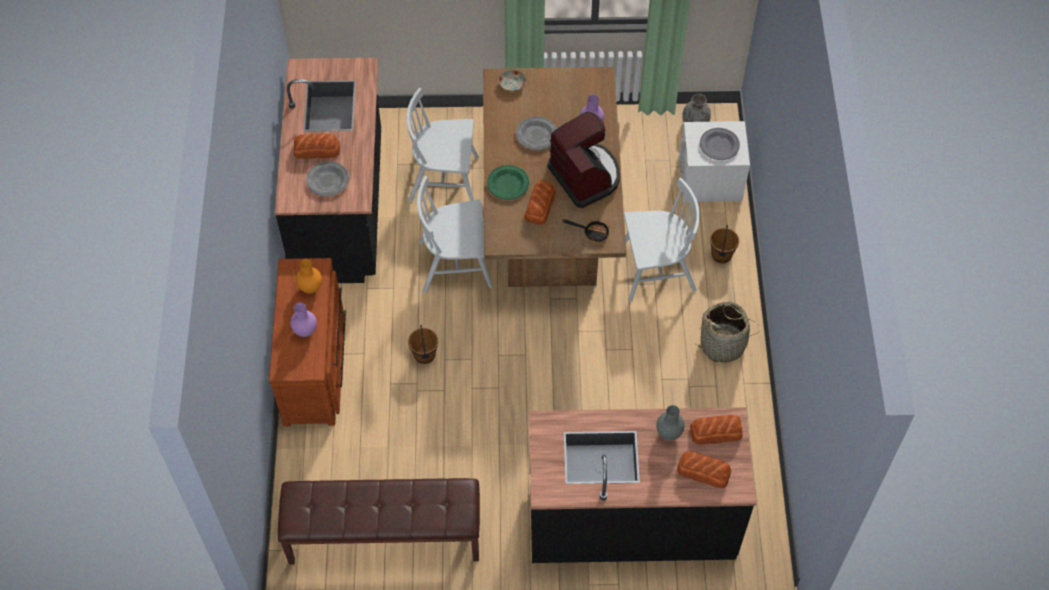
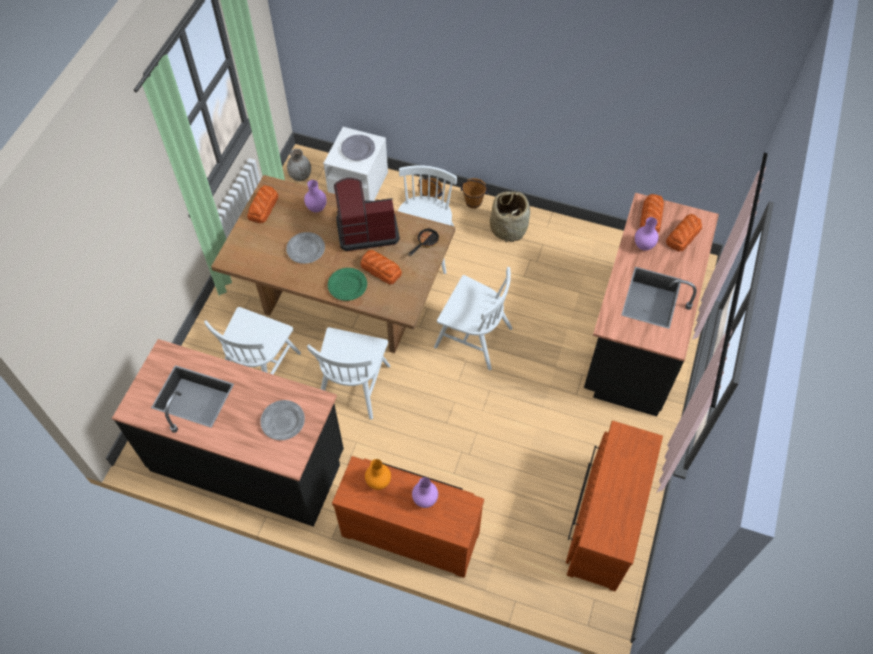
camera: 70 degrees left, 0 degrees up
brown bench [278,478,480,565] -> brown dresser [566,421,663,591]
bread [294,134,340,159] -> bread moved to [247,185,278,223]
brown bucket [408,325,438,364] -> brown bucket moved to [461,178,488,209]
plate [498,70,526,91] -> none
grey vase [656,405,685,440] -> purple vase [635,217,659,251]
none -> white chair [434,267,513,370]

